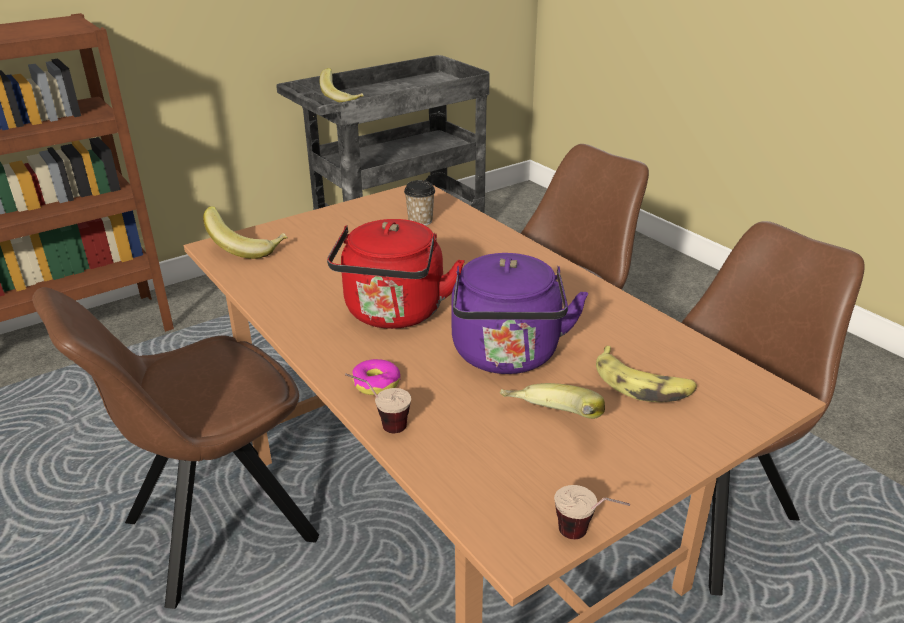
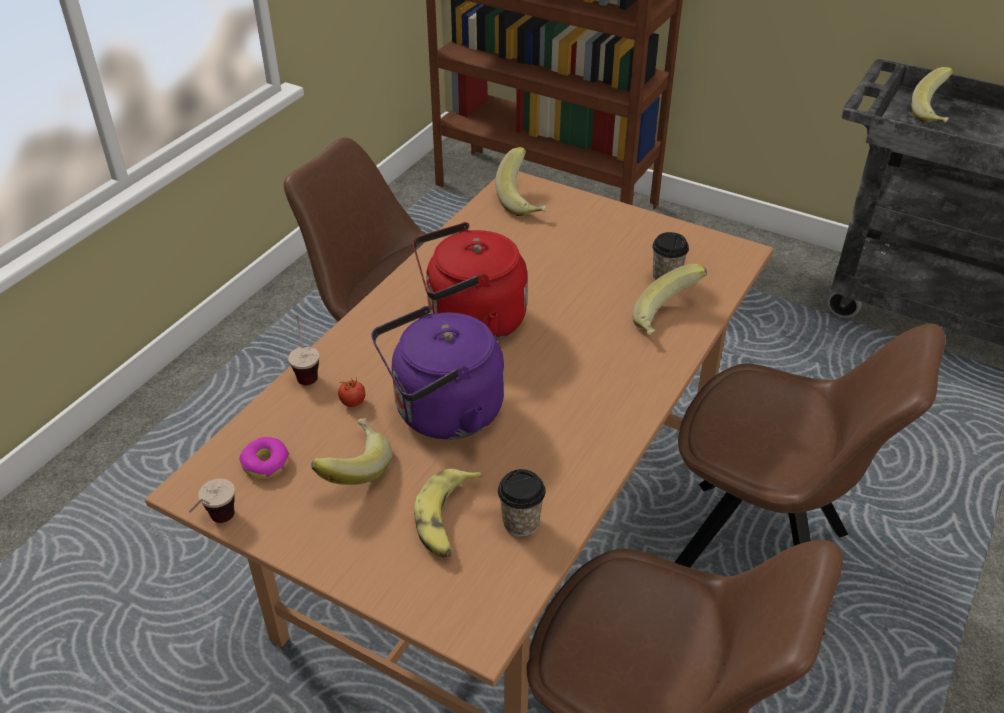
camera: 65 degrees right, 10 degrees up
donut [352,359,400,395] -> donut moved to [239,437,289,479]
none -> tomato [338,378,365,407]
none -> cup [498,469,546,537]
none -> banana [632,263,707,336]

